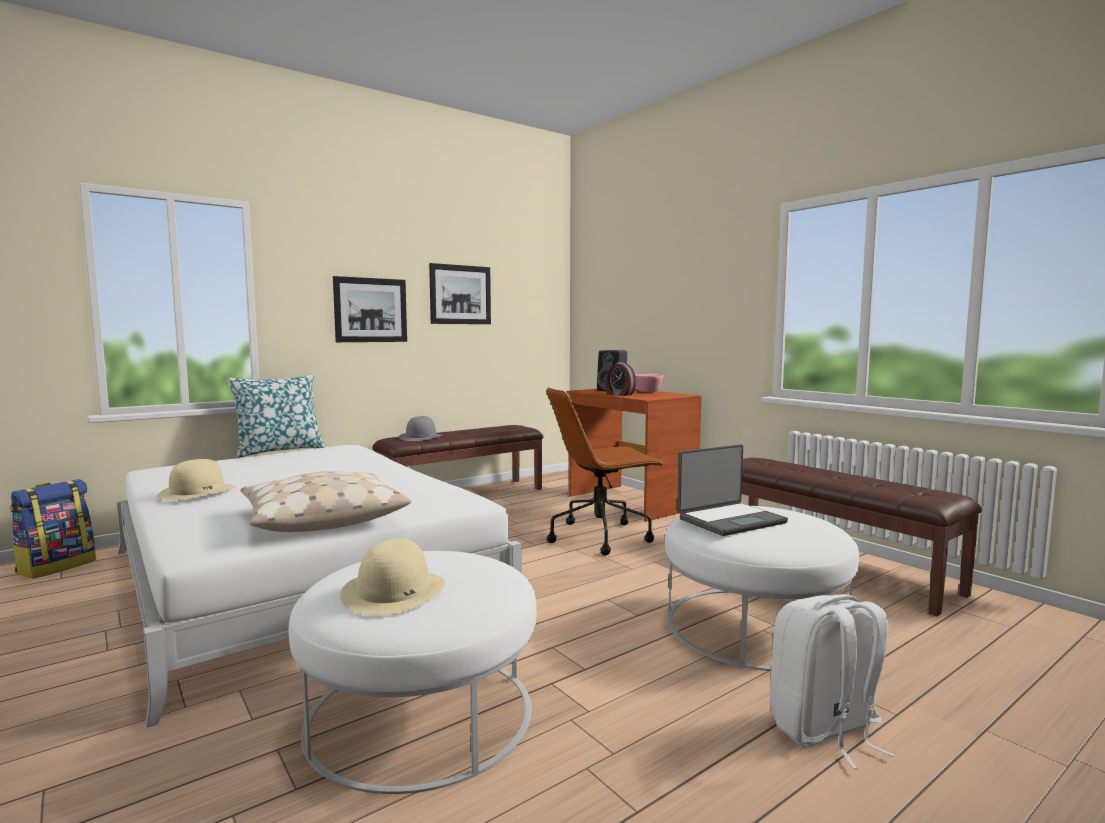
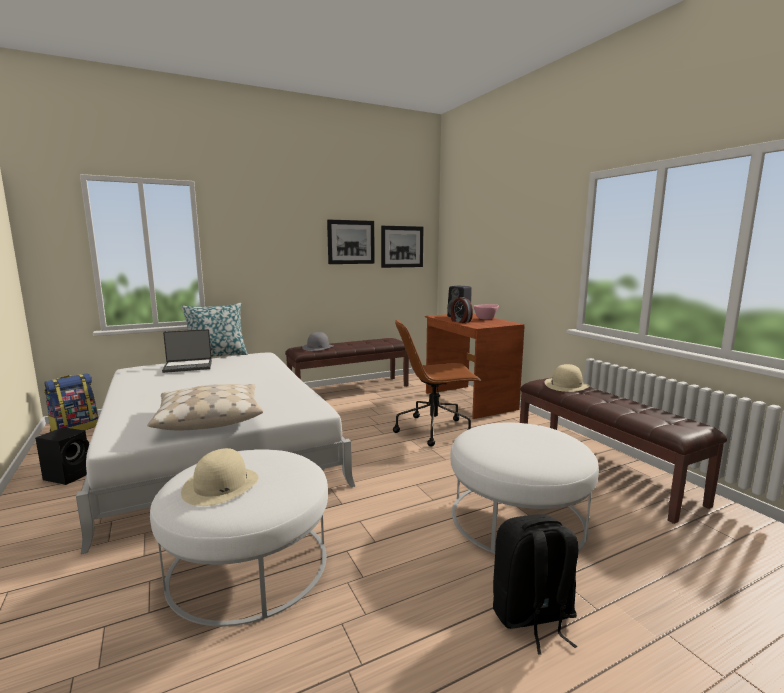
camera: 10 degrees right, 5 degrees up
beige hat [156,459,236,501] -> beige hat moved to [545,364,590,392]
picture [333,276,407,342] -> picture moved to [381,226,423,268]
laptop [677,444,788,536] -> laptop moved to [162,329,212,373]
white backpack [770,594,894,769] -> black backpack [493,514,578,655]
none -> black speaker [35,427,89,485]

